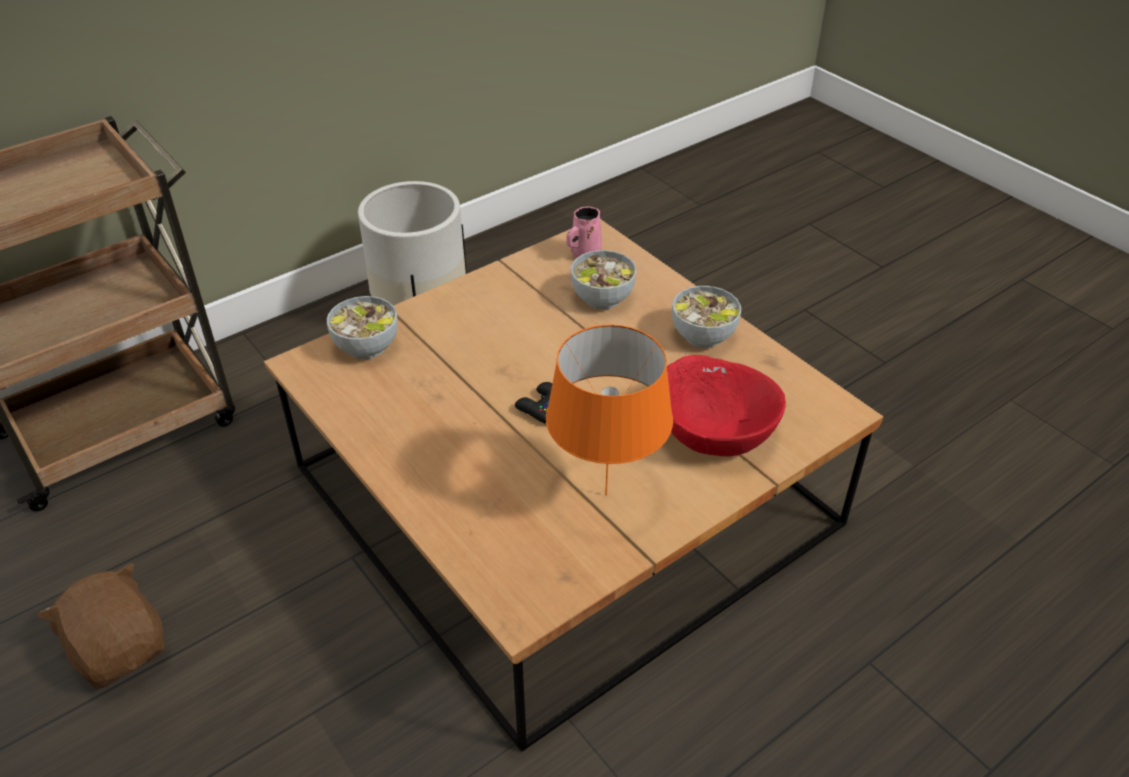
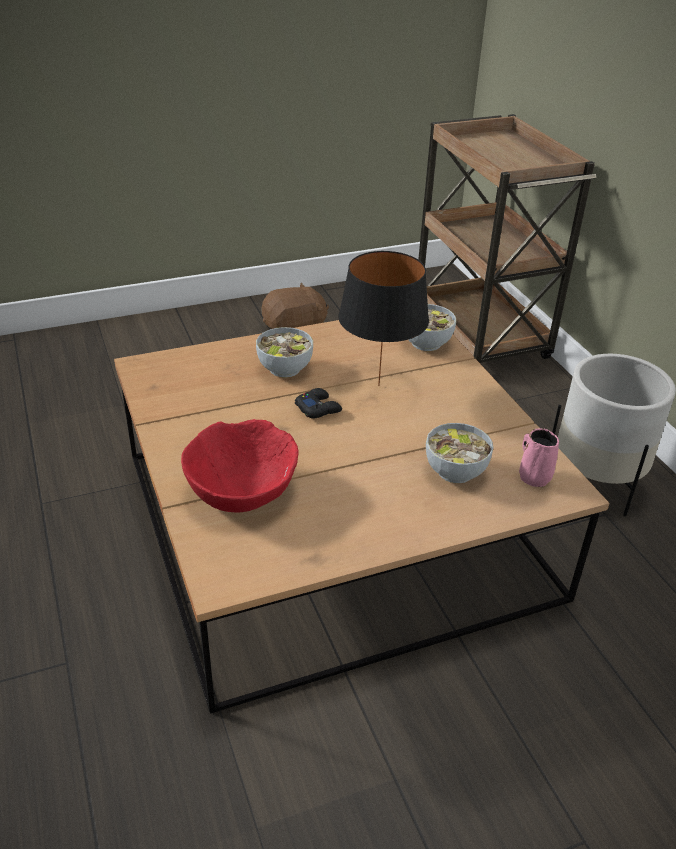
camera: 105 degrees right, 5 degrees down
orange table lamp [546,325,673,495] -> none
bowl [672,286,741,348] -> bowl moved to [256,327,313,377]
none -> black table lamp [338,251,429,386]

